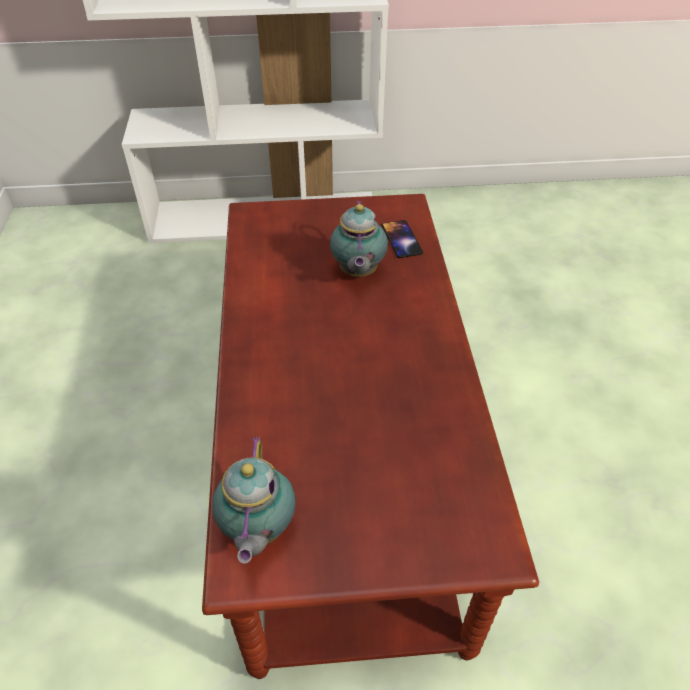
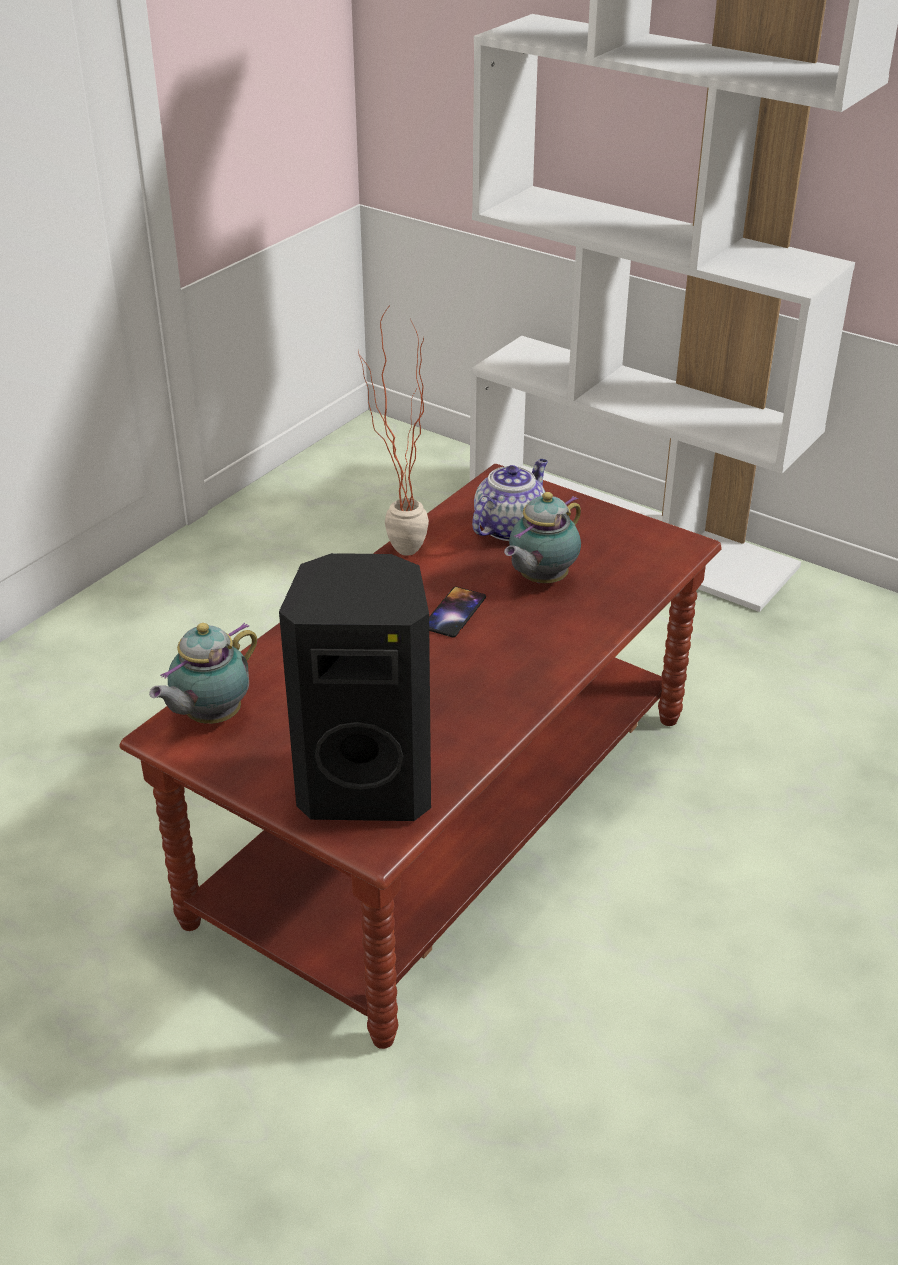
camera: 40 degrees right, 10 degrees down
phone [382,220,423,258] -> phone moved to [429,587,486,638]
none -> black speaker [279,553,431,821]
none -> potted plant [358,307,429,556]
none -> teapot [472,459,548,541]

